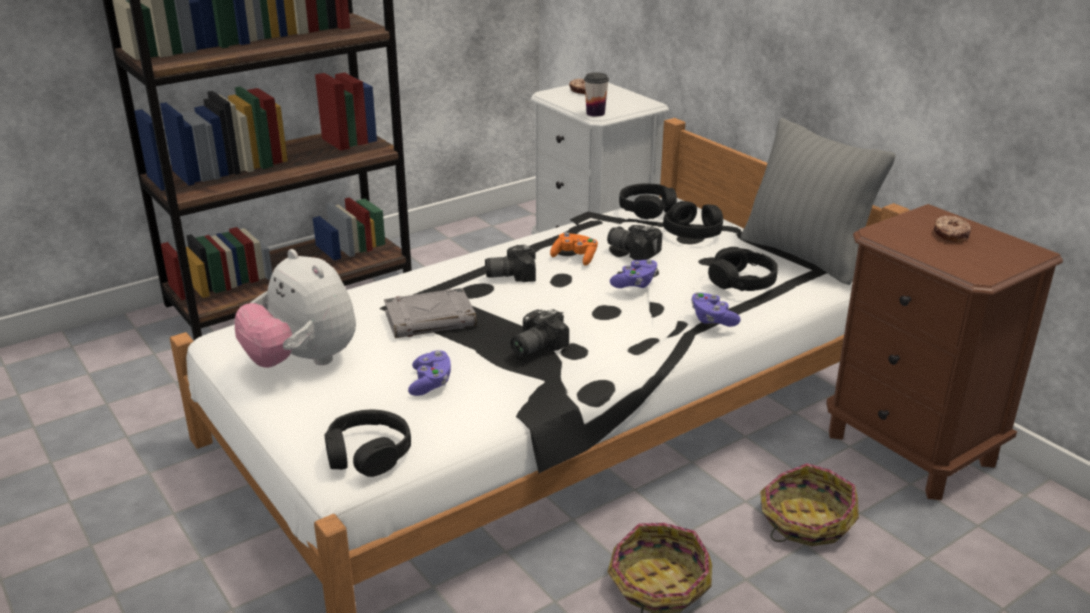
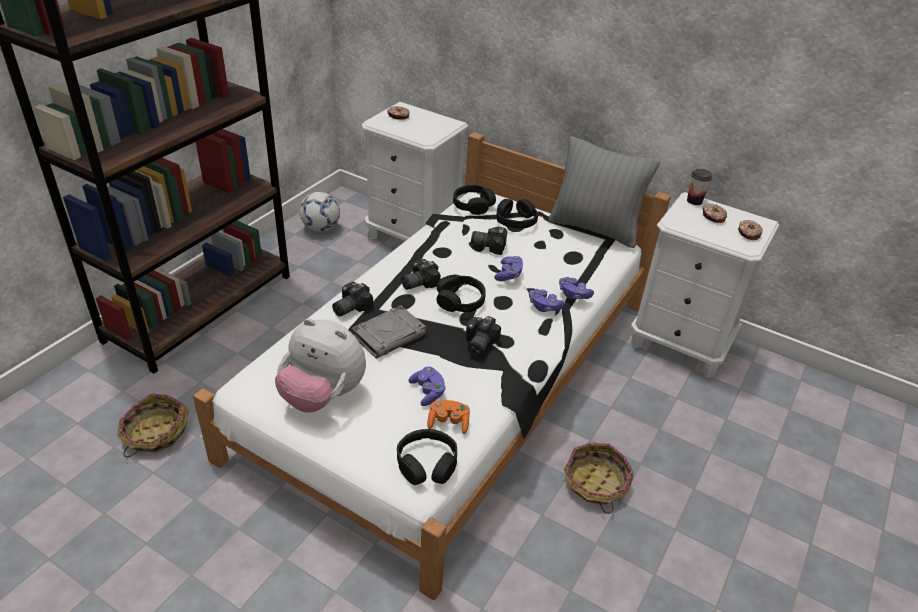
camera: 25 degrees left, 10 degrees up
orange game controller [550,232,598,266] -> orange game controller moved to [427,400,470,434]
cup [584,72,609,117] -> cup moved to [687,169,713,205]
black headphones [708,247,778,291] -> black headphones moved to [437,275,486,312]
basket [760,463,859,546] -> basket moved to [118,393,189,457]
brown nightstand [826,204,1063,500] -> white nightstand [631,192,779,378]
none -> football [299,192,340,232]
none -> camera [332,281,373,316]
none -> purple game controller [529,289,565,312]
none -> donut [738,220,763,240]

